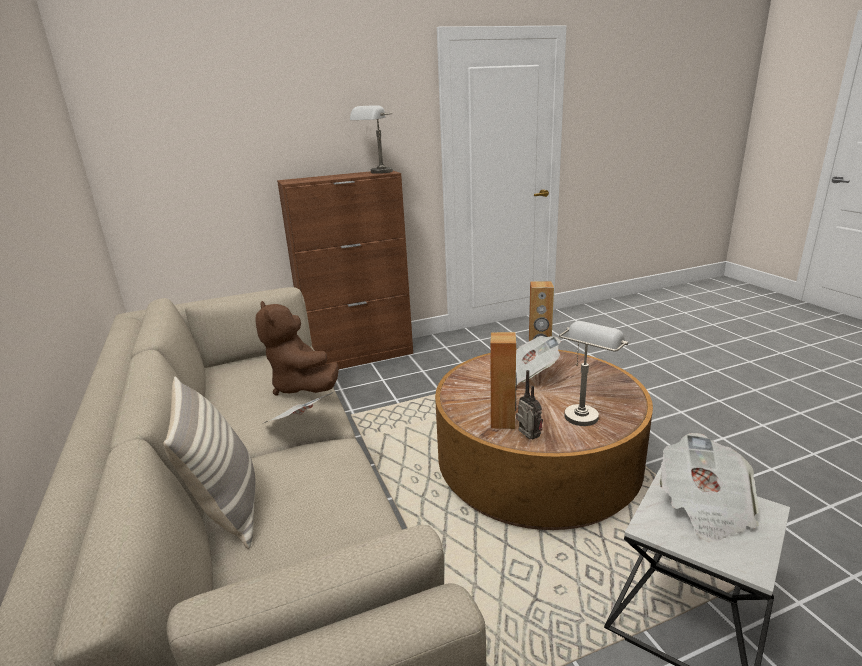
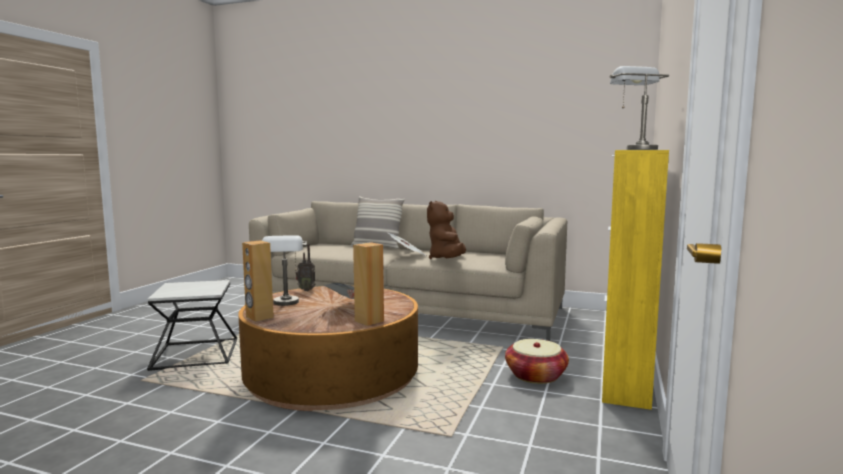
camera: 130 degrees right, 15 degrees down
brown plush toy [255,301,339,396] -> brown plush toy turned 90 degrees counterclockwise [427,201,466,259]
brown cabinet [277,171,413,369] -> yellow cabinet [602,150,669,410]
brown speaker [490,332,517,429] -> brown speaker moved to [242,240,274,322]
newspaper [659,433,759,542] -> none
none -> basket [505,339,569,384]

